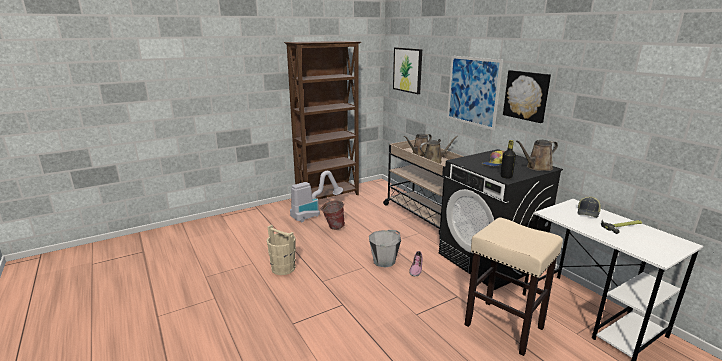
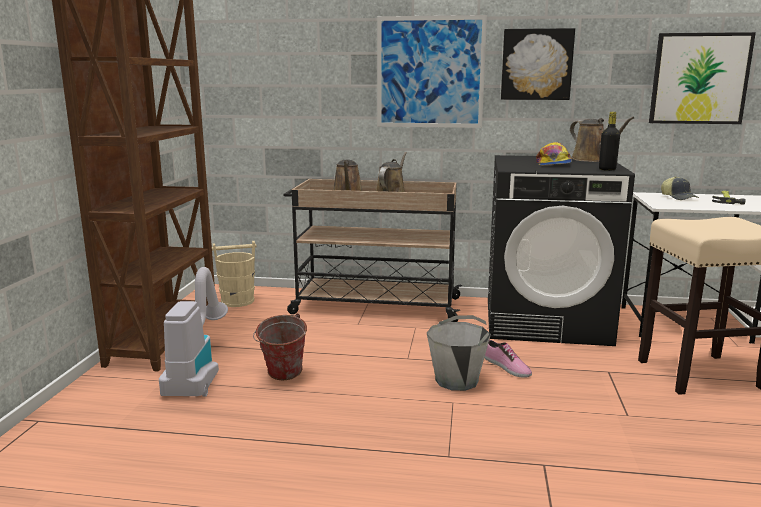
camera: 50 degrees left, 5 degrees down
beige bucket [267,225,296,275] -> beige bucket moved to [212,241,257,307]
picture [393,47,422,94] -> picture moved to [649,32,756,124]
brown watering can [516,140,558,171] -> brown watering can turned 45 degrees counterclockwise [570,117,635,162]

